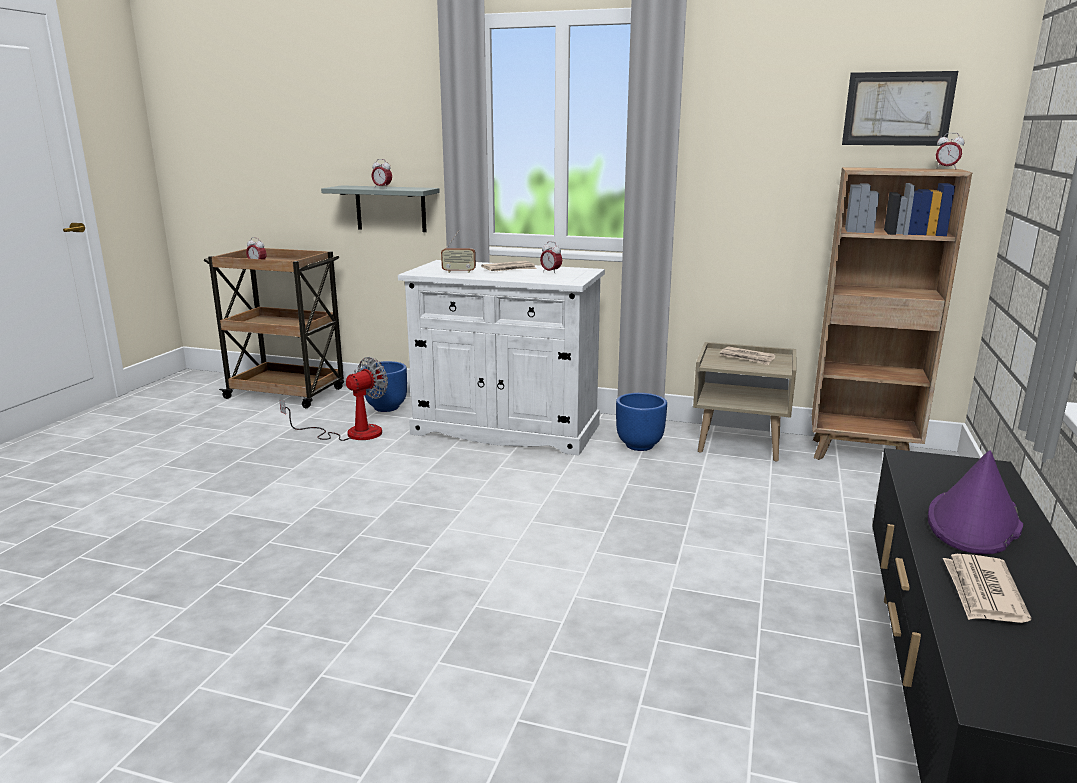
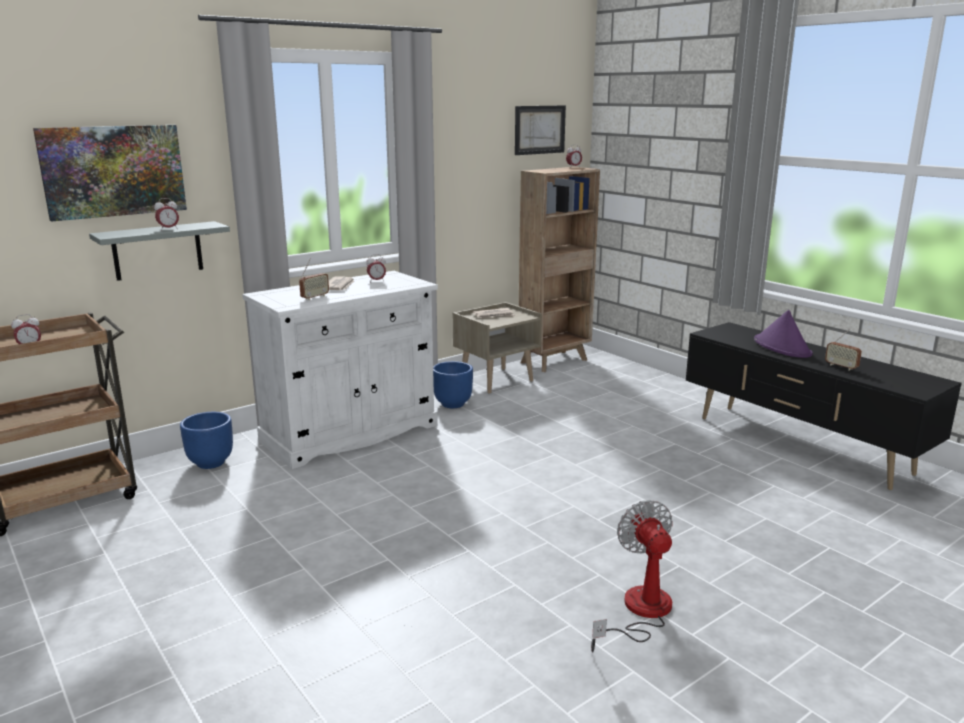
camera: 55 degrees left, 0 degrees up
fan [279,357,388,441] -> fan moved to [591,500,673,652]
newspaper [943,554,1031,623] -> radio [825,329,862,370]
none -> picture [33,125,187,222]

